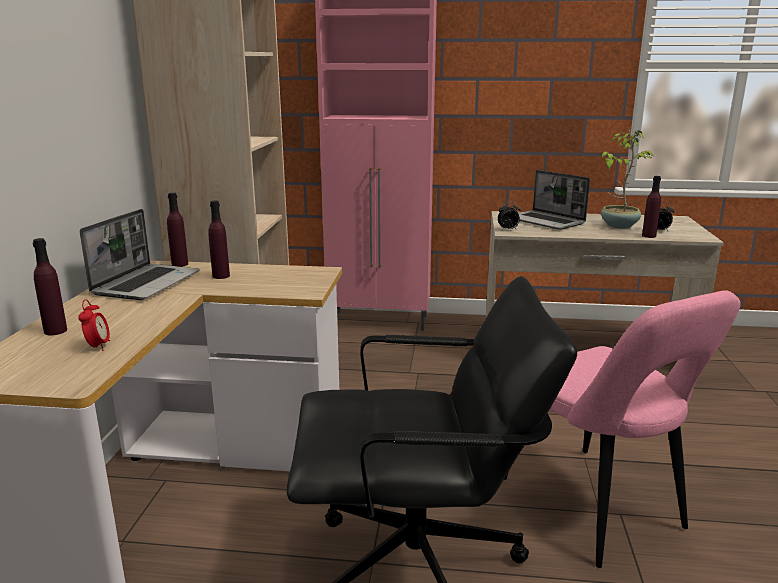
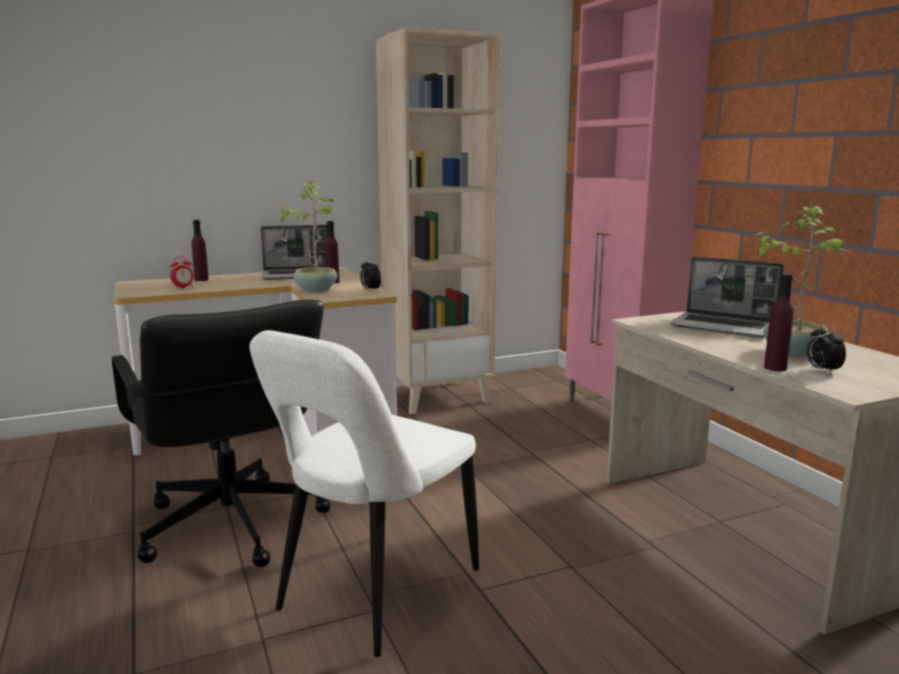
camera: 60 degrees right, 5 degrees down
purple bottle [167,193,188,267] -> none
alarm clock [498,202,521,230] -> alarm clock moved to [360,258,381,291]
pink chair [504,290,741,568] -> white chair [250,330,479,657]
laptop [518,170,590,230] -> laptop turned 75 degrees counterclockwise [670,256,784,338]
none -> potted plant [277,181,337,292]

